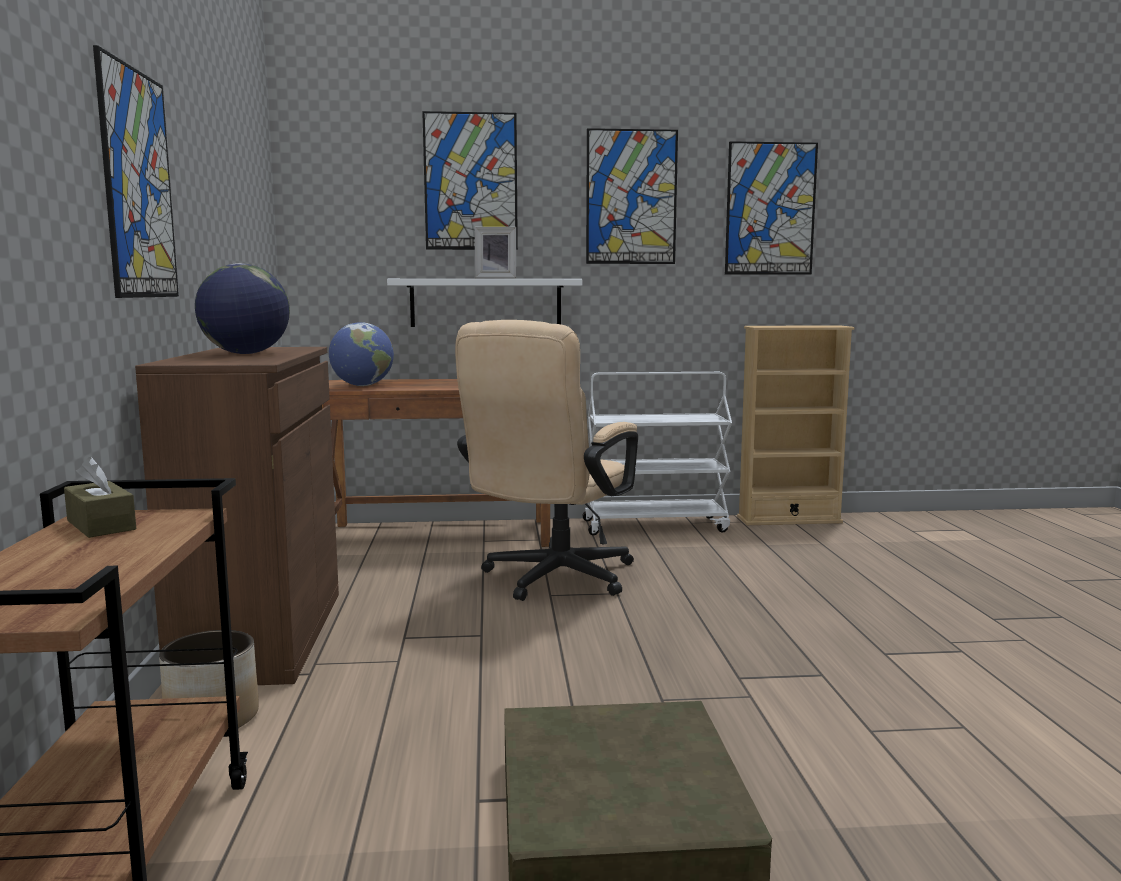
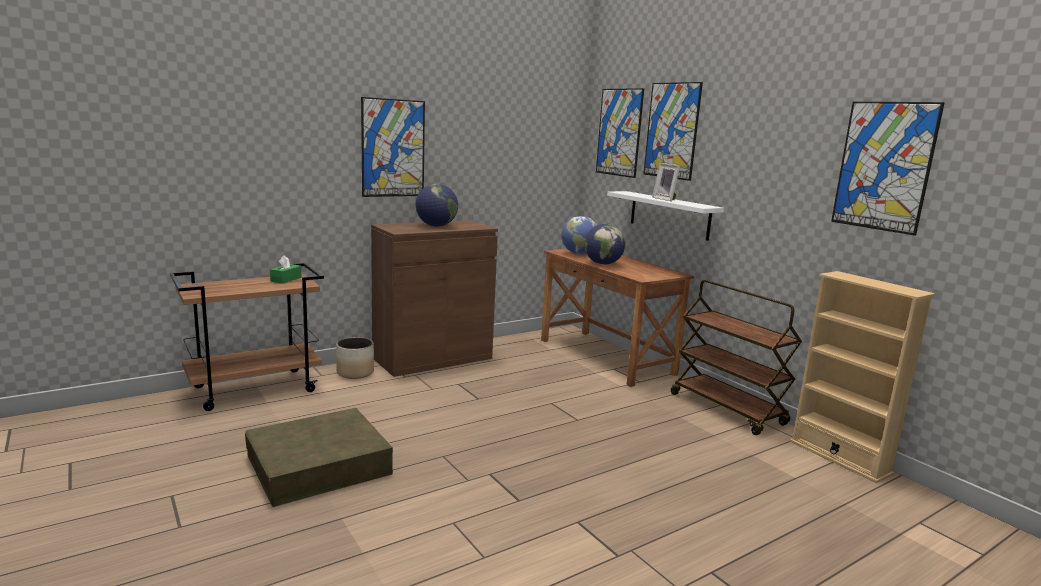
camera: 60 degrees right, 5 degrees up
brown tissue box [64,457,136,538] -> green tissue box [270,255,301,283]
beige office chair [455,320,638,601] -> none
white cart [583,372,732,535] -> brown cart [671,280,802,435]
picture [586,128,678,264] -> picture moved to [596,88,644,178]
none -> globe [584,224,625,265]

